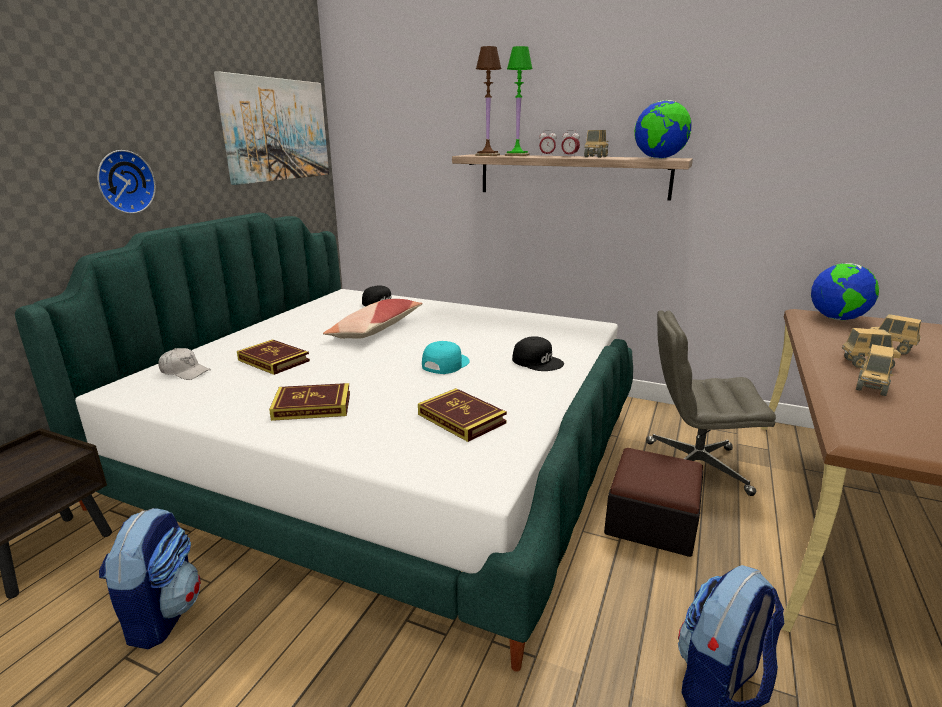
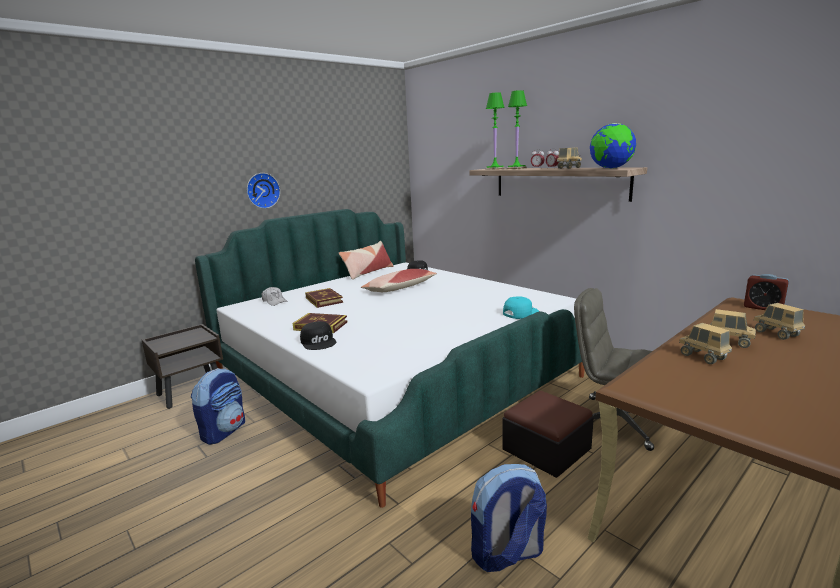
camera: 25 degrees right, 5 degrees down
picture [214,71,329,185] -> none
book [418,388,507,442] -> none
turquoise cap [422,341,470,374] -> turquoise cap moved to [503,296,539,319]
brown table lamp [475,46,501,156] -> green table lamp [485,92,505,170]
black cap [512,337,564,371] -> black cap moved to [300,321,337,350]
globe [811,263,879,320] -> alarm clock [744,274,789,310]
toy truck [856,344,894,396] -> toy truck turned 90 degrees clockwise [679,323,732,364]
none -> pillow [339,241,394,280]

